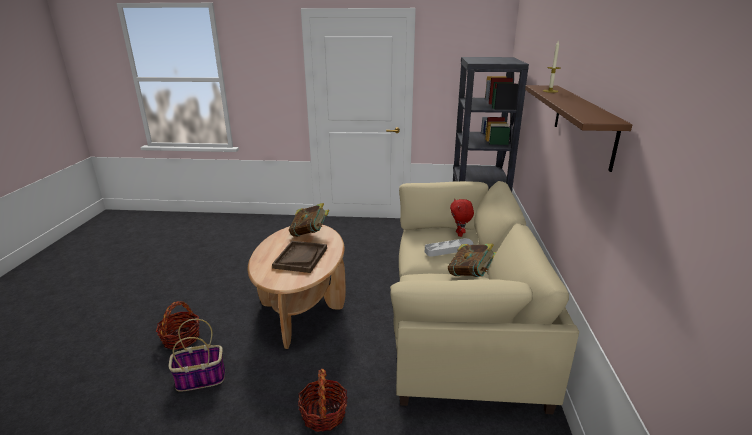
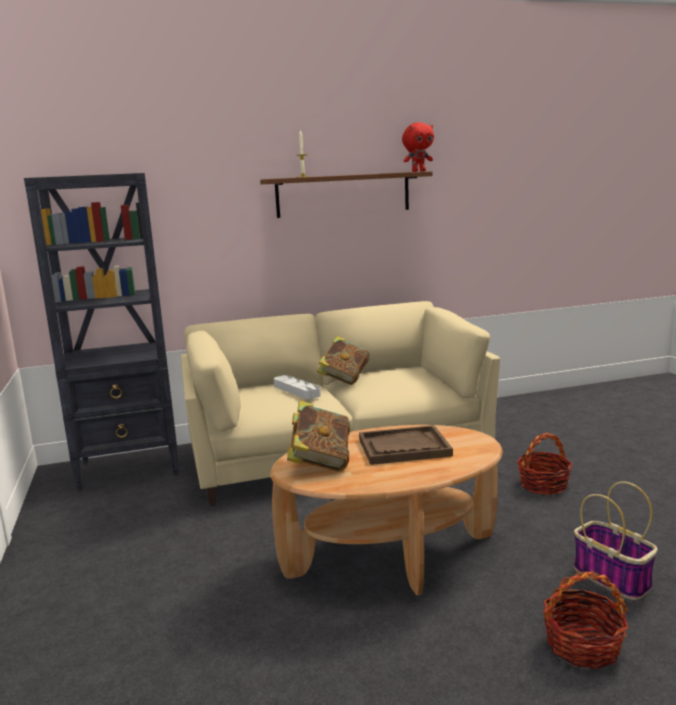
camera: 110 degrees left, 10 degrees down
red plush toy [450,198,474,237] -> red plush toy moved to [402,122,434,172]

